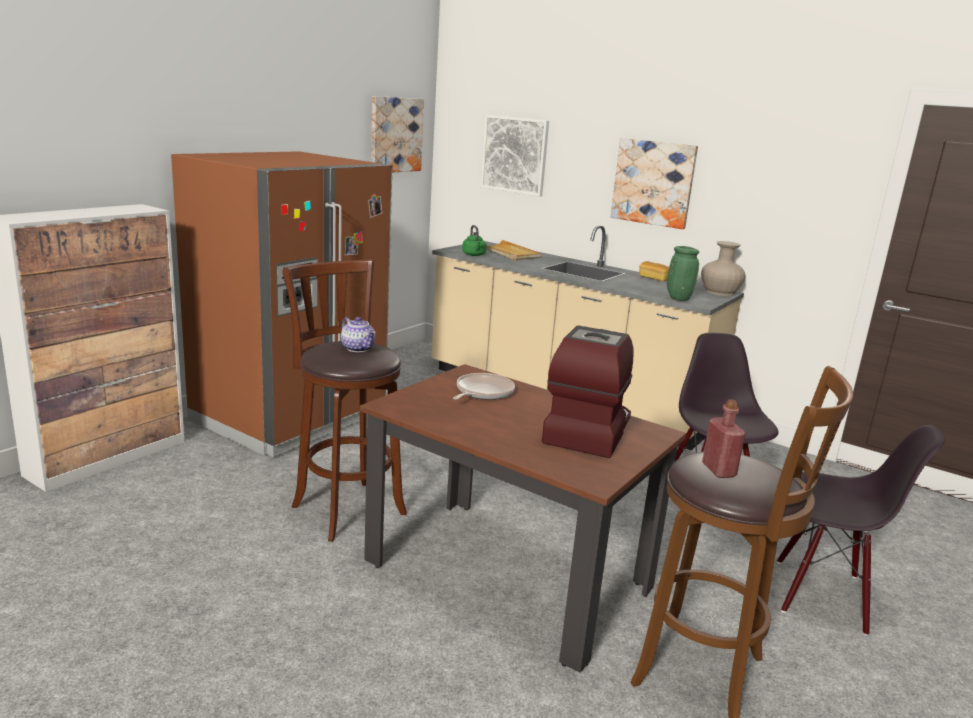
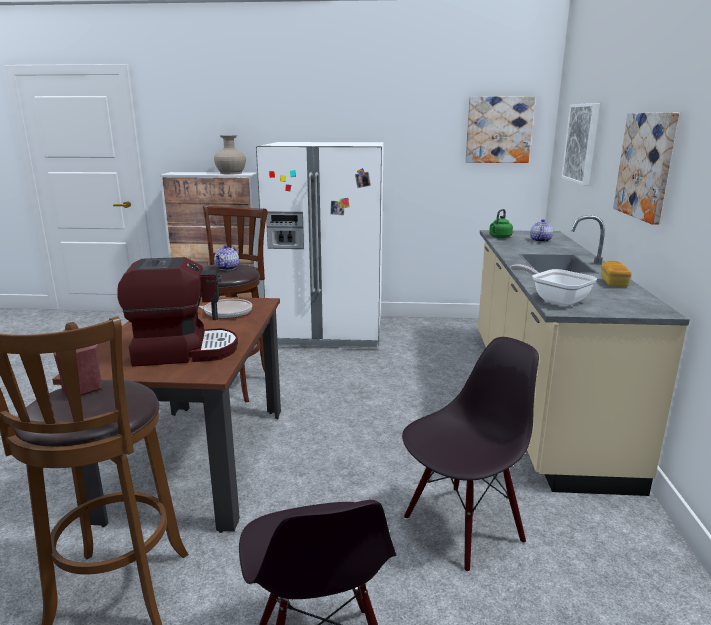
camera: 60 degrees right, 0 degrees up
brown fridge [171,151,393,457] -> white fridge [256,142,384,349]
beige tray [486,240,541,260] -> teapot [530,219,553,242]
green vase [667,246,699,301] -> frying pan [511,264,597,306]
beige vase [701,241,745,296] -> beige vase moved to [214,135,246,174]

